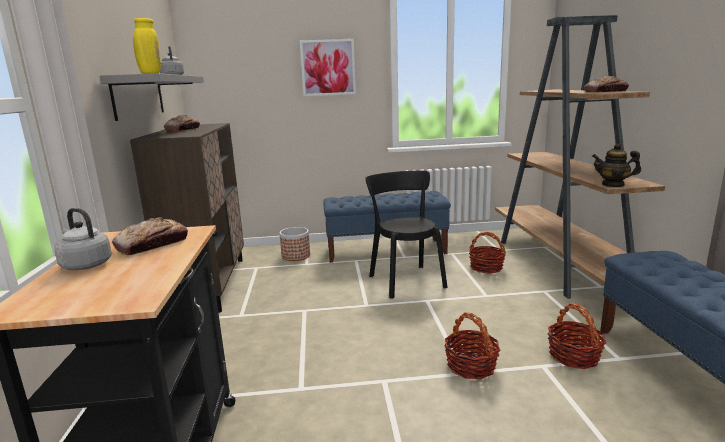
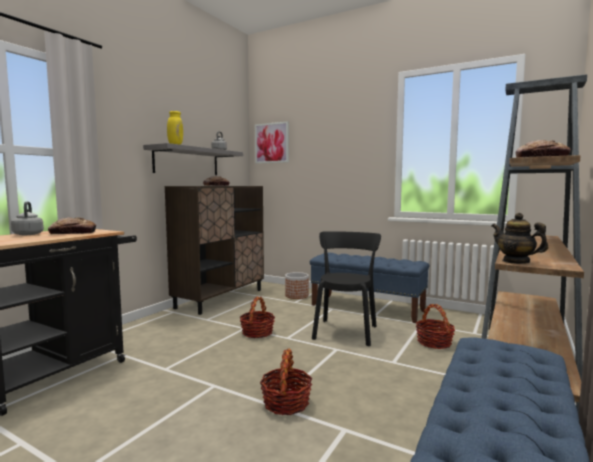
camera: 35 degrees right, 10 degrees down
picture [300,39,356,96] -> picture moved to [255,121,289,163]
basket [548,303,606,369] -> basket moved to [240,296,275,338]

